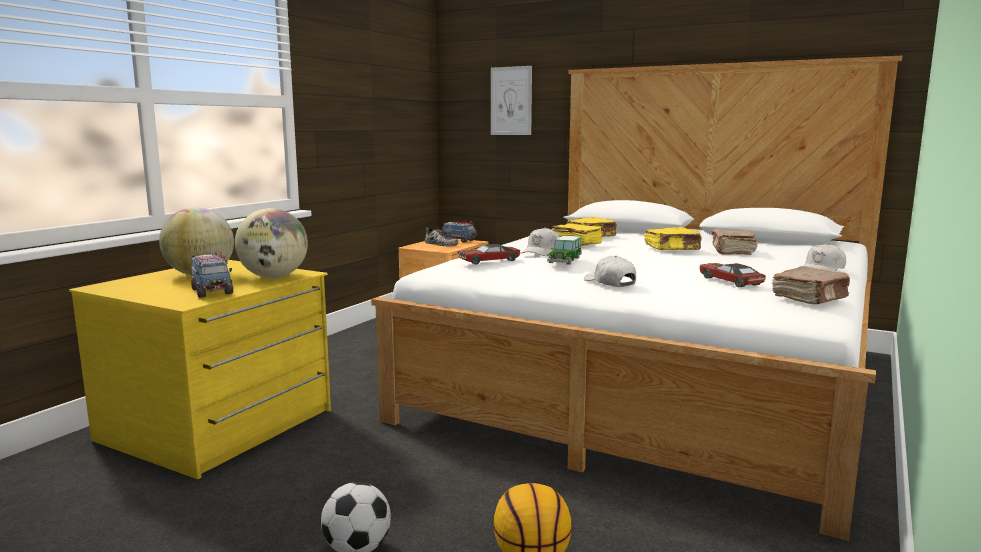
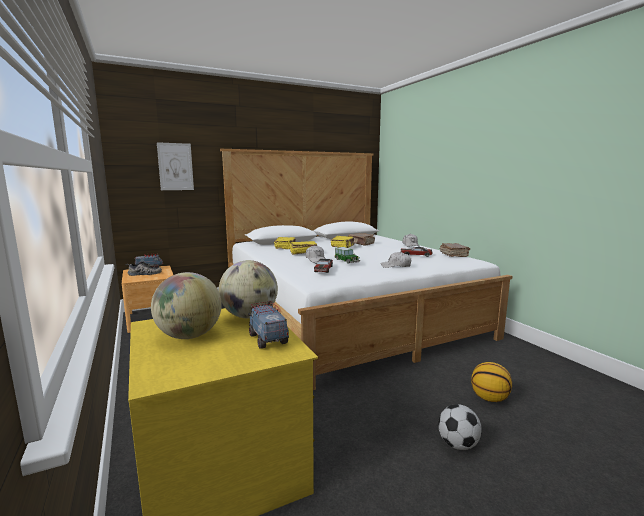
camera: 55 degrees left, 0 degrees up
toy truck [191,252,233,297] -> toy truck turned 120 degrees counterclockwise [248,301,289,349]

